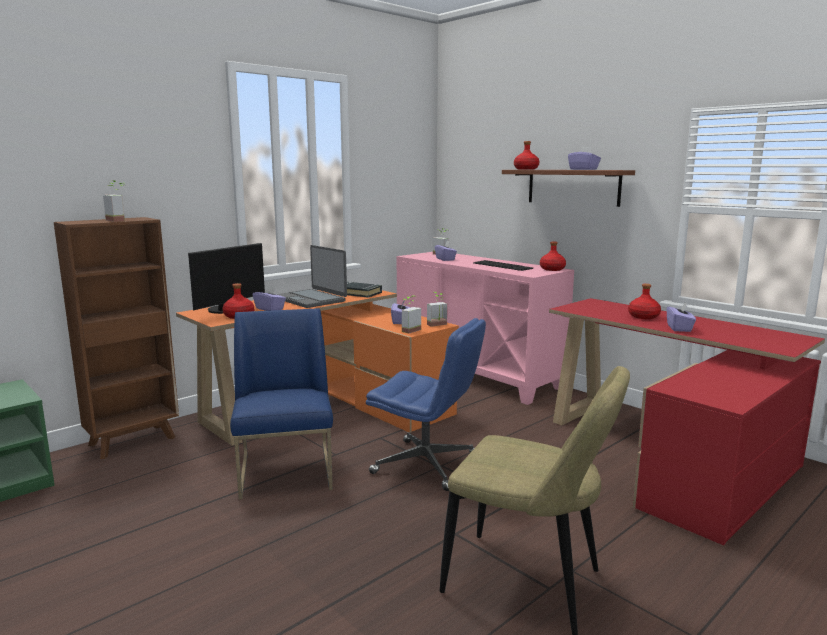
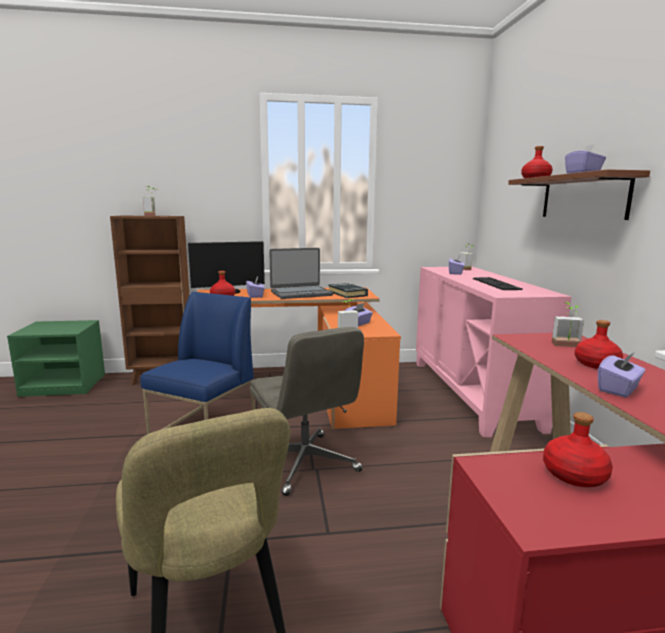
camera: 35 degrees right, 0 degrees up
laptop [276,245,347,308] -> laptop turned 105 degrees counterclockwise [269,248,333,299]
blue office chair [366,318,486,491] -> grey office chair [250,327,364,496]
potted plant [427,292,447,327] -> potted plant moved to [552,302,584,347]
red bottle [540,241,566,271] -> red bottle moved to [543,412,613,487]

